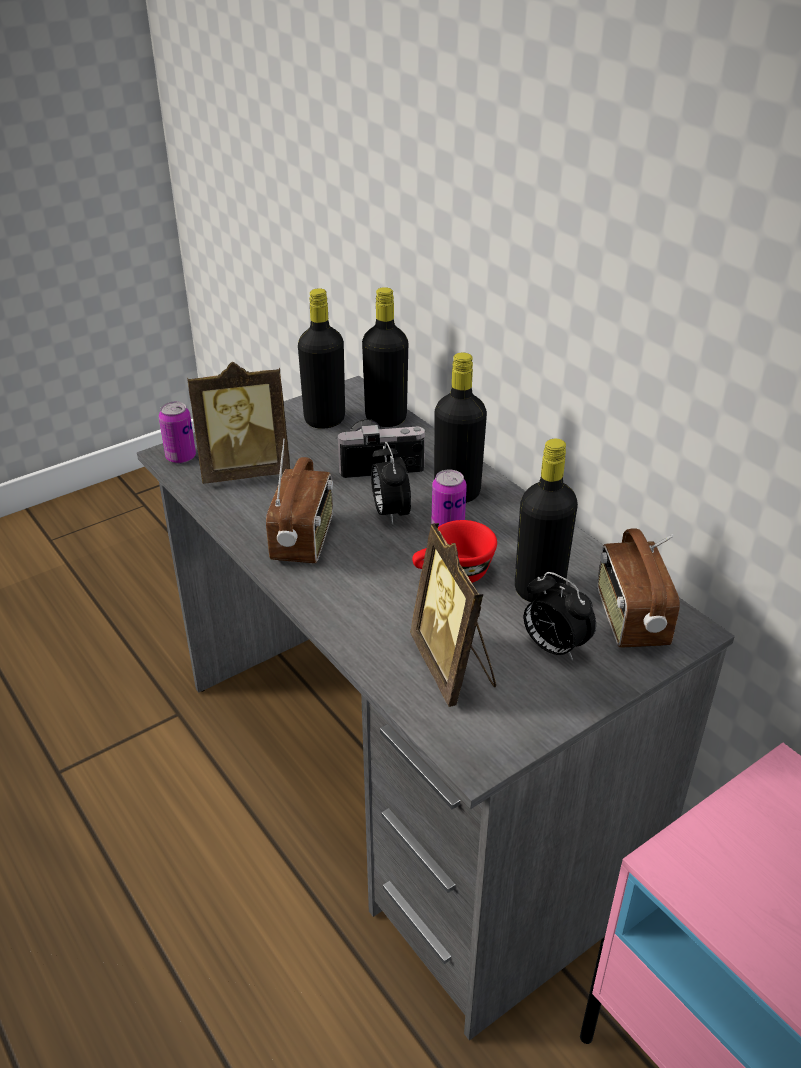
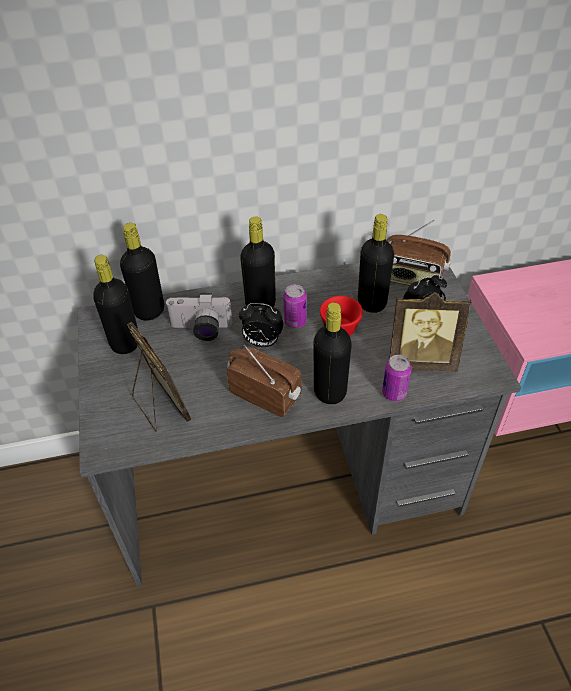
camera: 65 degrees left, 10 degrees up
can [159,402,196,464] -> can moved to [382,355,412,401]
picture frame [187,362,290,484] -> picture frame turned 45 degrees counterclockwise [127,322,191,432]
camera [336,419,425,478] -> camera turned 105 degrees counterclockwise [165,293,233,341]
none -> black bottle [314,302,352,405]

